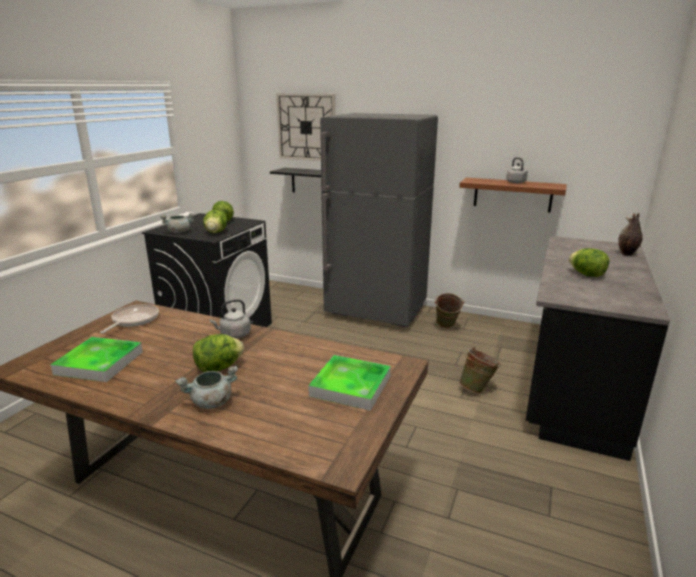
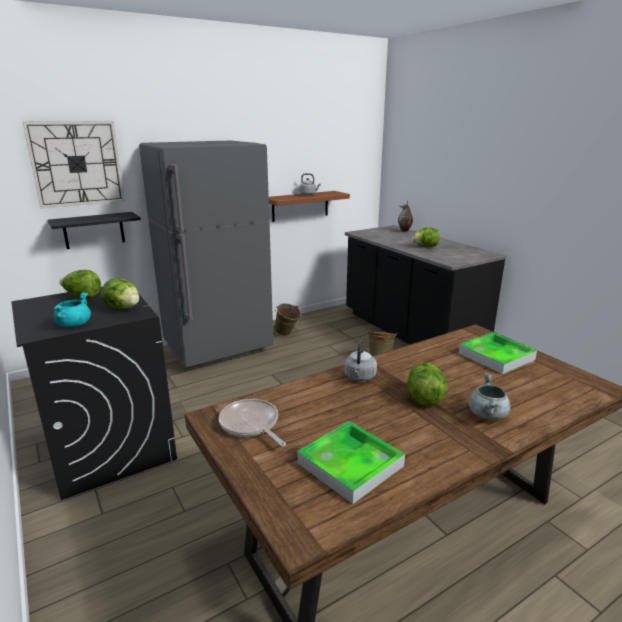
camera: 55 degrees left, 0 degrees up
grey cooking pot [160,213,195,233] -> turquoise cooking pot [54,292,91,327]

